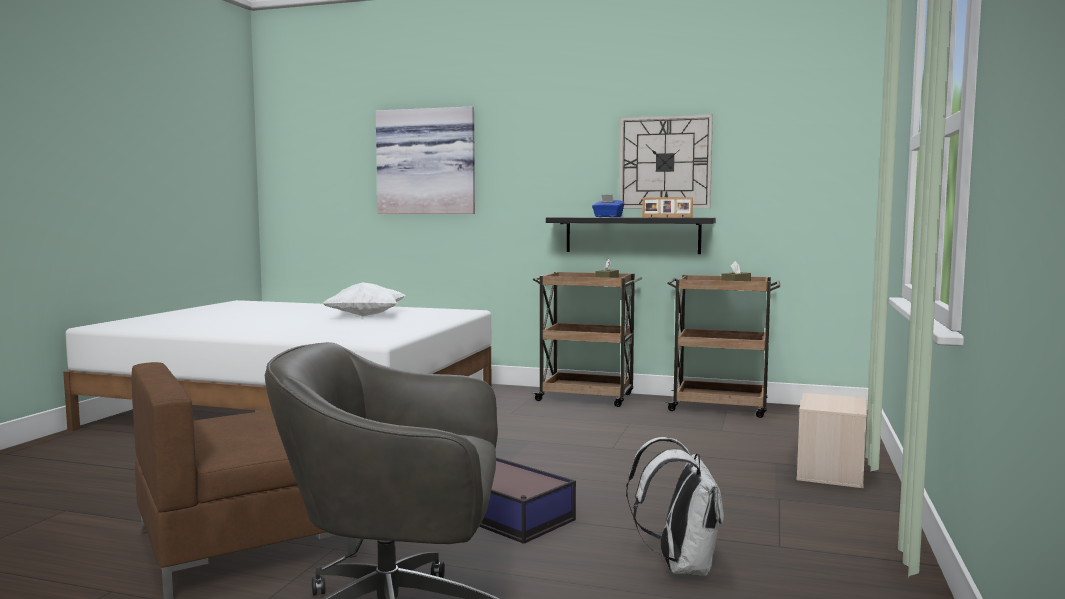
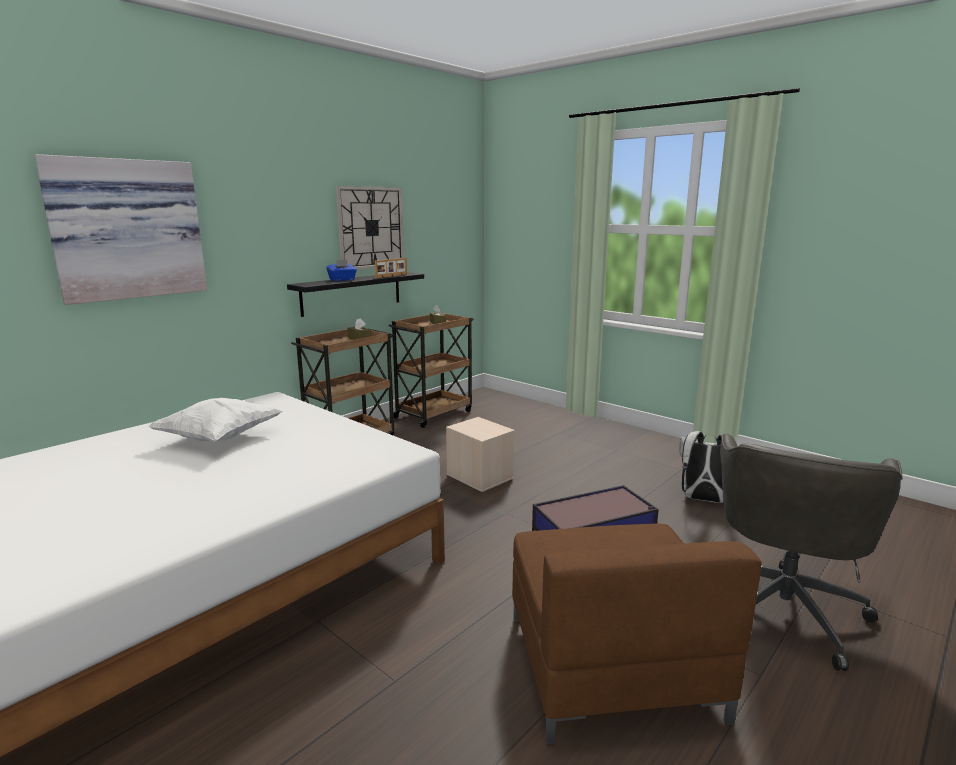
camera: 65 degrees left, 10 degrees up
beige storage box [796,393,867,488] -> beige storage box moved to [446,417,515,492]

